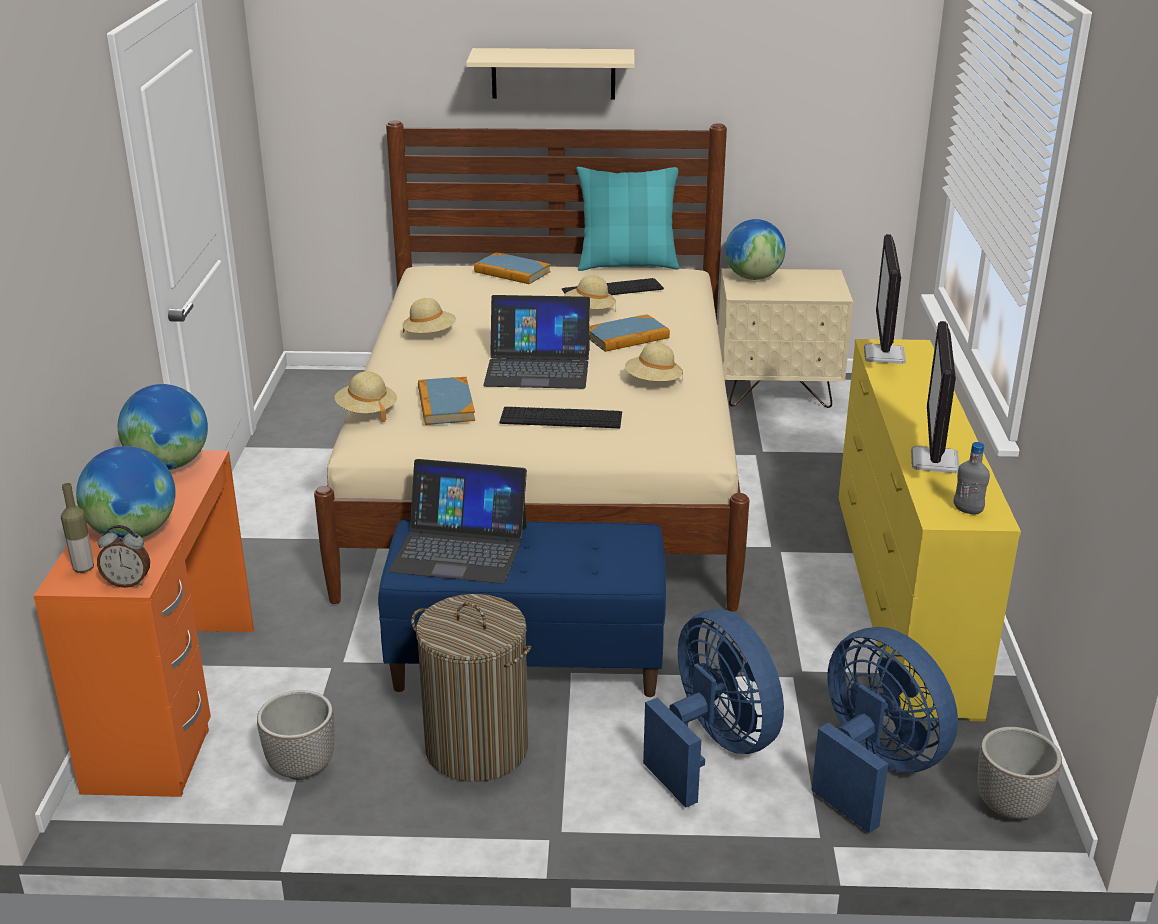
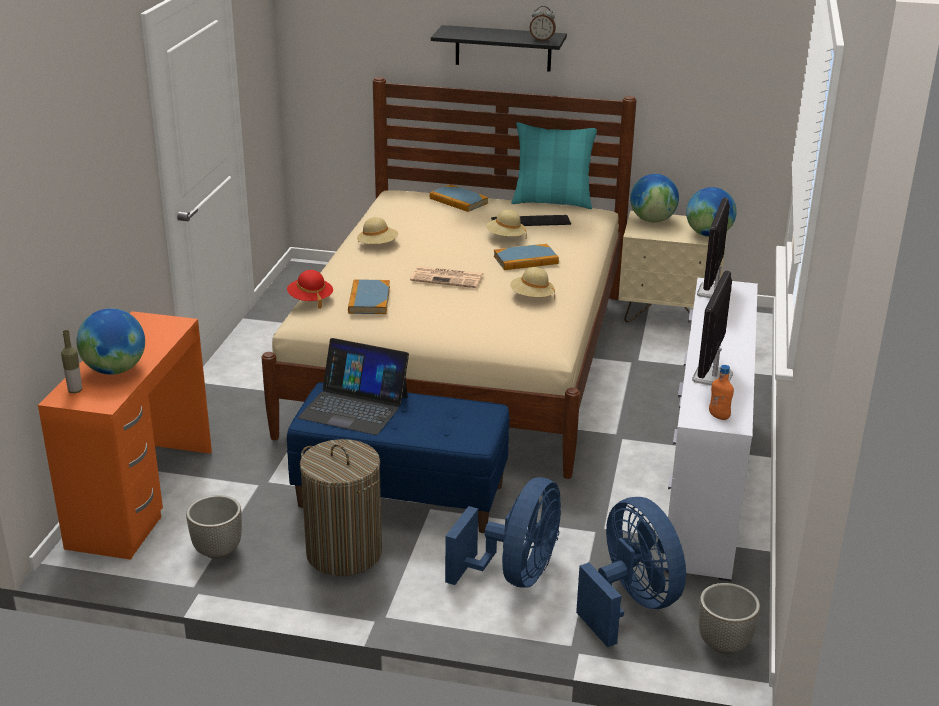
camera: 10 degrees right, 0 degrees up
alarm clock [97,525,150,588] -> alarm clock moved to [530,6,556,41]
globe [118,384,208,470] -> globe moved to [686,187,737,237]
beige hat [335,371,397,422] -> red hat [287,270,333,309]
beige shelf [466,48,635,100] -> black shelf [431,25,567,72]
laptop [483,295,590,389] -> newspaper [410,266,483,288]
keyboard [500,407,622,428] -> none
blue fan [643,609,784,808] -> blue fan turned 45 degrees clockwise [445,477,561,588]
yellow dresser [839,339,1021,721] -> white dresser [663,278,758,582]
grey bottle [954,442,990,514] -> orange bottle [709,365,734,420]

